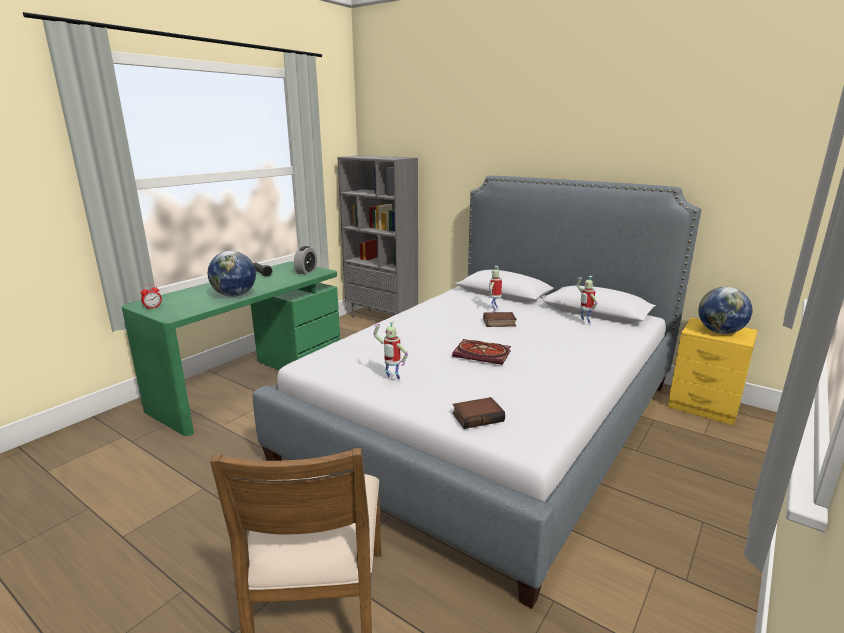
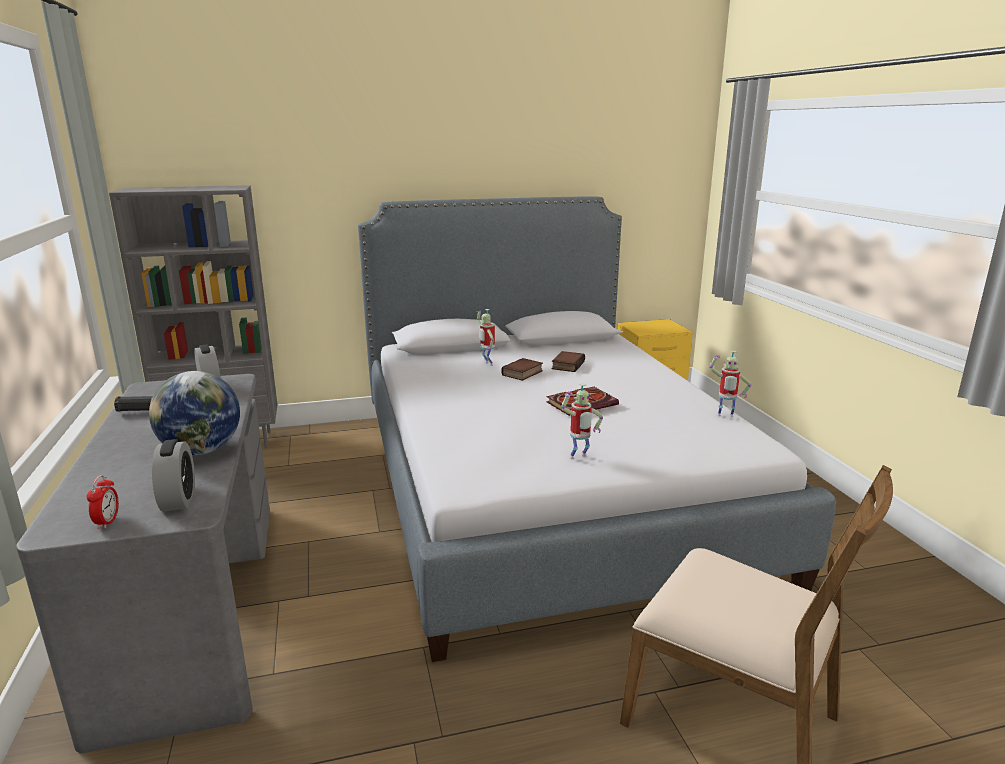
camera: 50 degrees left, 0 degrees up
green desk [122,262,340,436] -> grey desk [16,374,270,753]
book [452,397,505,429] -> book moved to [552,351,585,372]
toy robot [576,276,598,325] -> toy robot moved to [709,351,751,417]
globe [699,287,752,334] -> none
none -> alarm clock [152,439,195,512]

